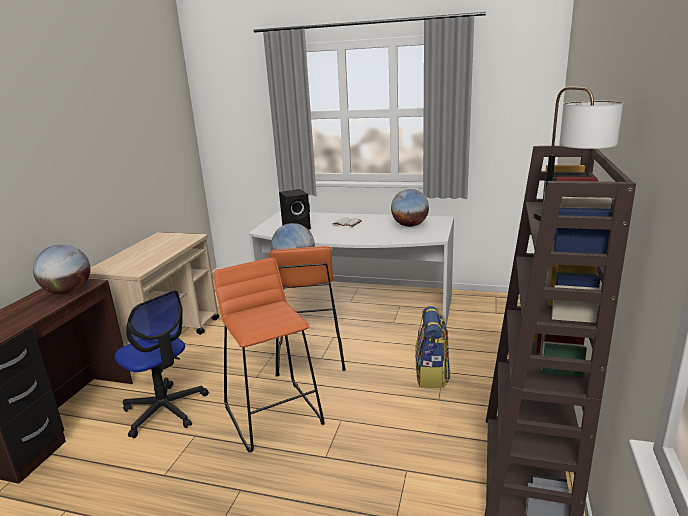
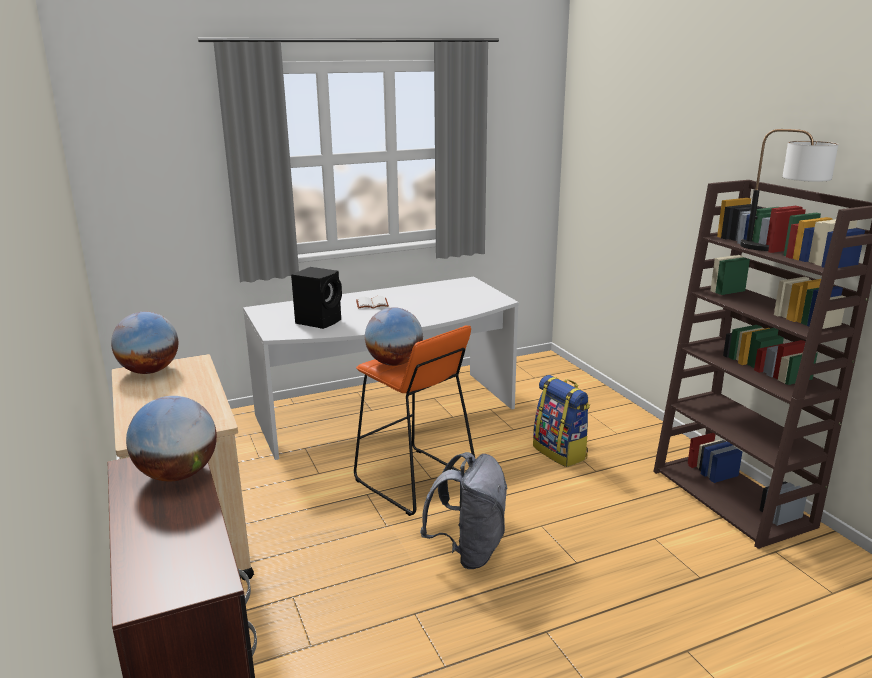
camera: 40 degrees left, 0 degrees up
office chair [115,290,209,438] -> none
orange stool [213,258,325,453] -> grey backpack [420,452,508,569]
globe [391,189,429,227] -> globe moved to [111,312,178,374]

